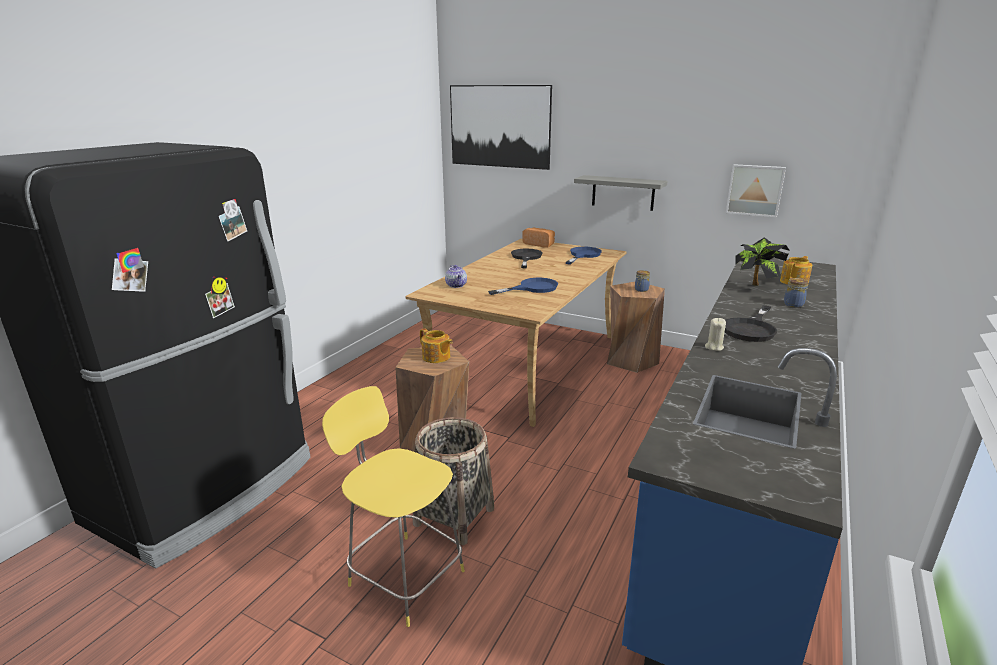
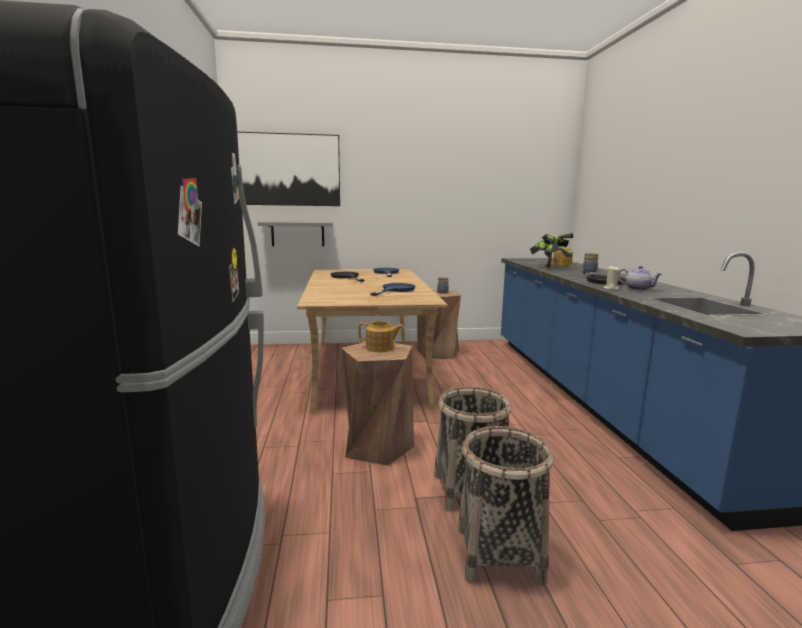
camera: 35 degrees left, 10 degrees down
yellow stool [322,386,465,627] -> basket [458,426,554,586]
teapot [445,265,467,288] -> teapot moved to [618,266,662,291]
bread [522,228,555,248] -> none
grey shelf [574,175,668,211] -> grey shelf moved to [257,221,333,247]
picture [726,164,786,217] -> none

